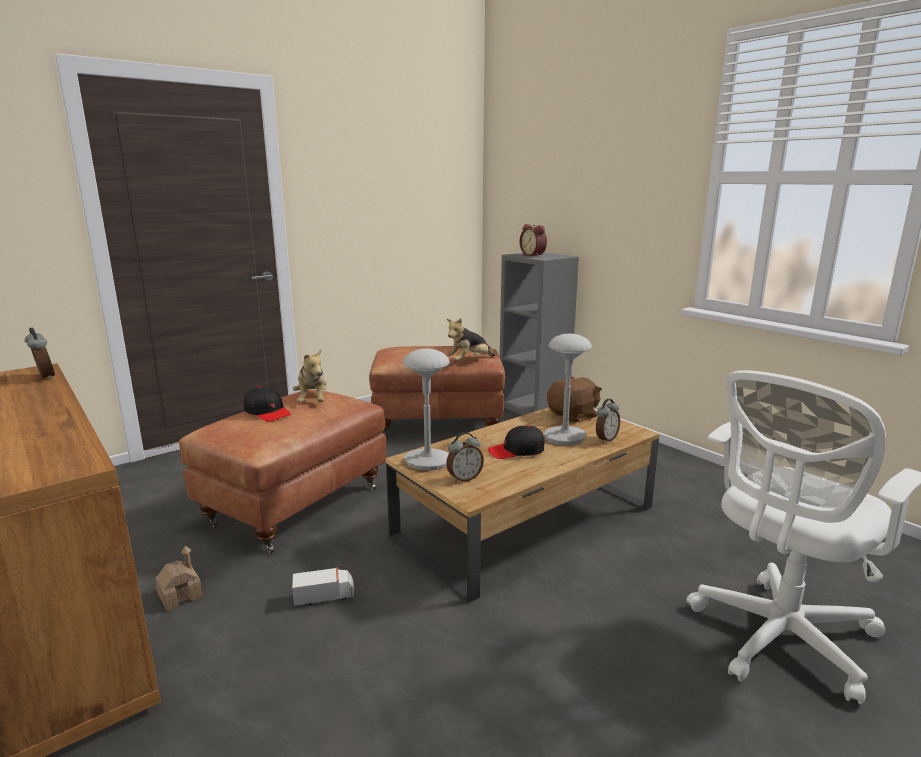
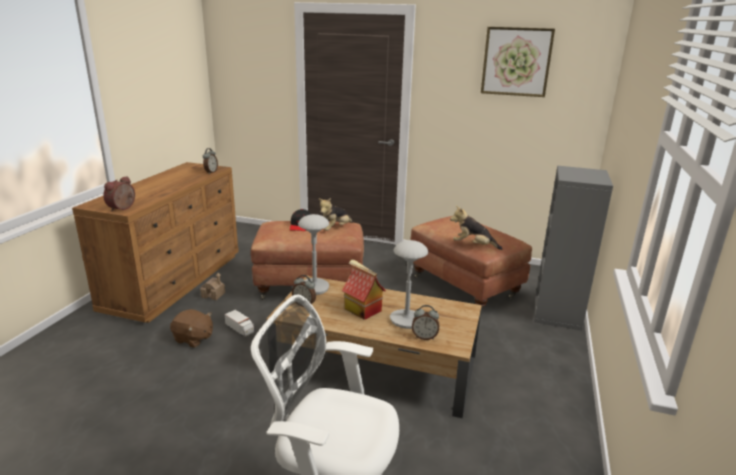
camera: 55 degrees right, 5 degrees up
black cap [488,425,545,459] -> toy house [342,260,386,320]
alarm clock [520,224,547,257] -> alarm clock moved to [103,176,135,212]
brown plush toy [547,377,602,423] -> brown plush toy moved to [170,309,213,348]
none -> picture [481,27,555,97]

